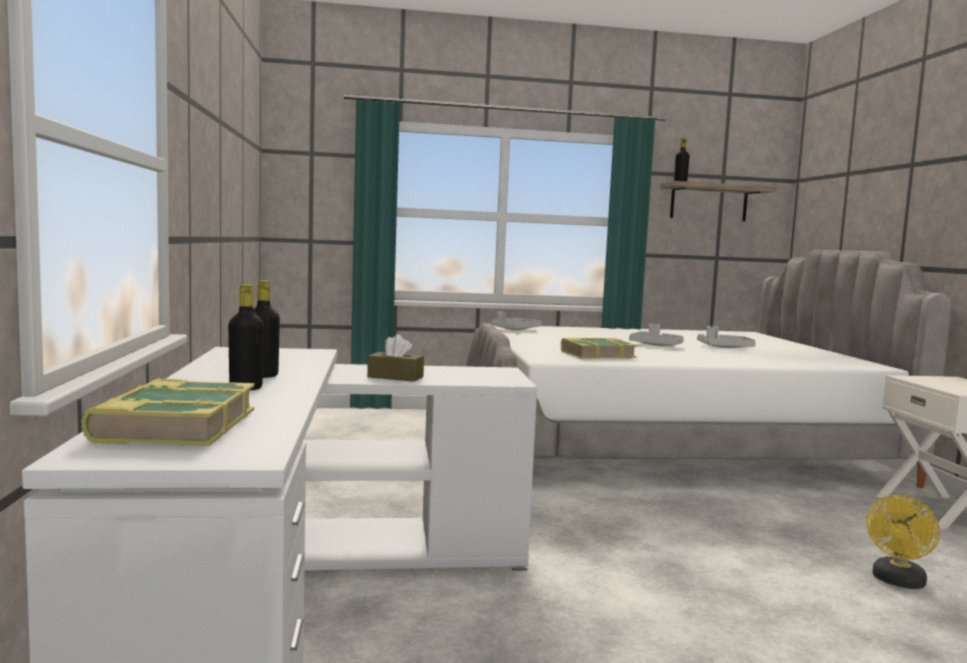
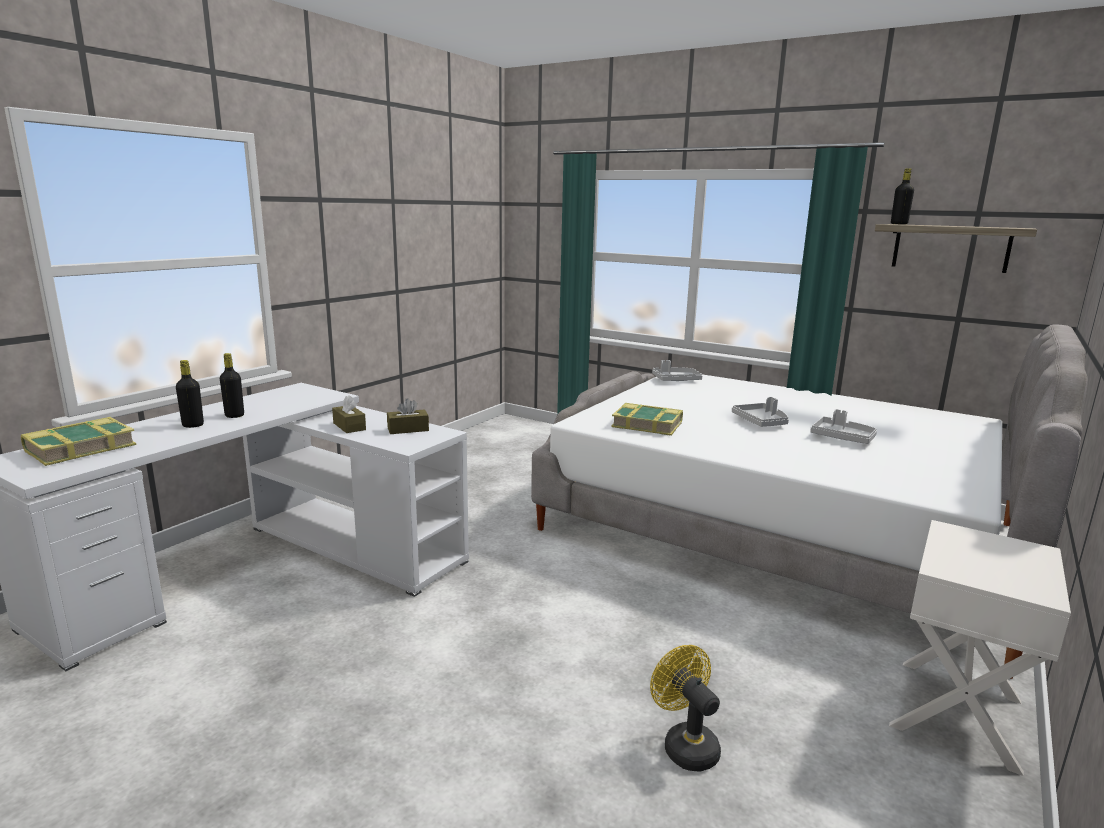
camera: 40 degrees right, 10 degrees up
yellow fan [866,495,940,589] -> yellow fan turned 75 degrees clockwise [650,645,721,772]
none -> brown tissue box [387,398,429,434]

